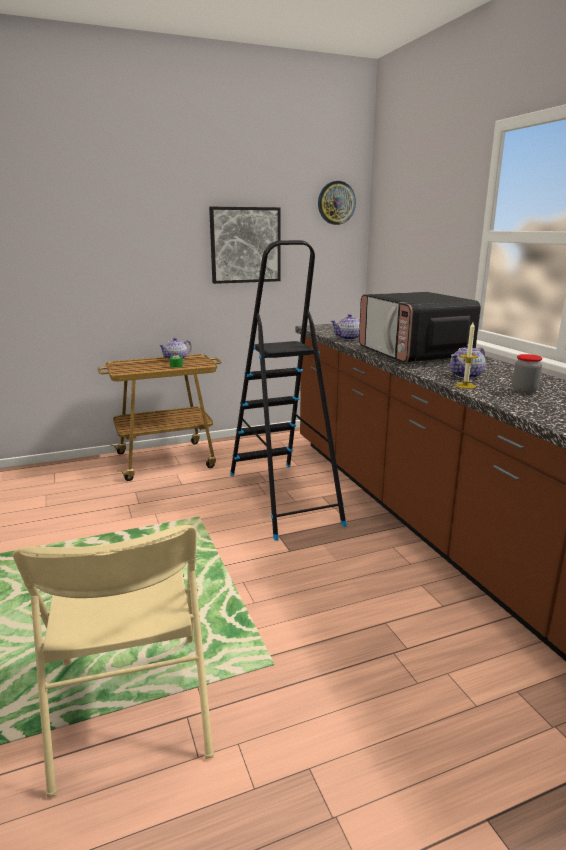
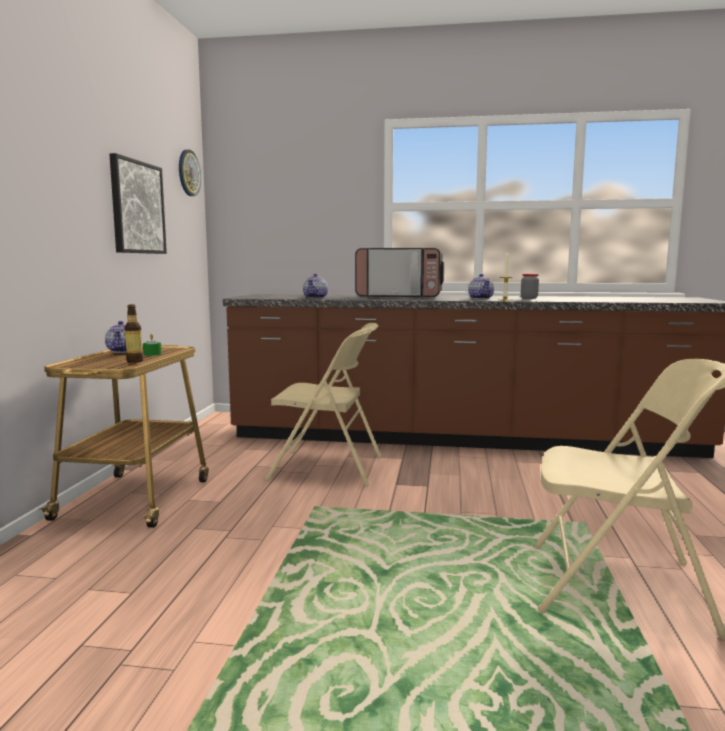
camera: 60 degrees left, 10 degrees down
black step ladder [230,240,347,541] -> beige chair [265,323,382,487]
none -> bottle [124,304,143,363]

